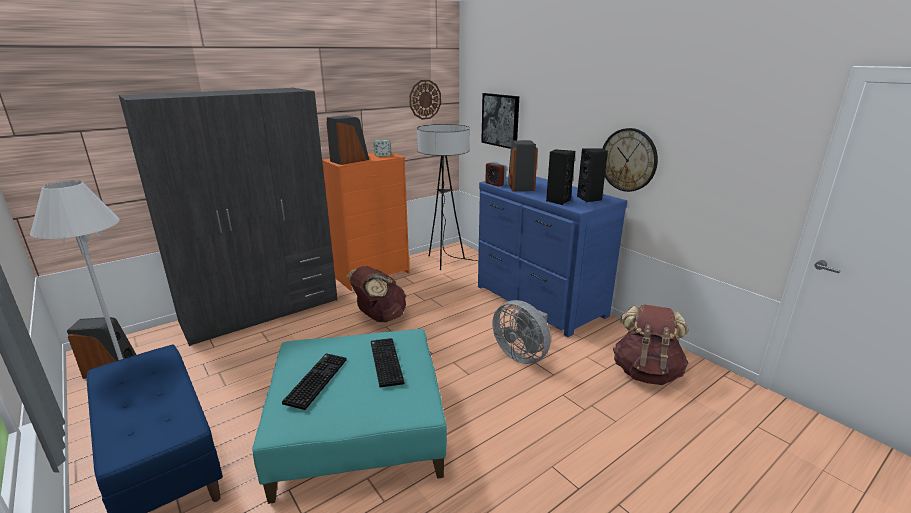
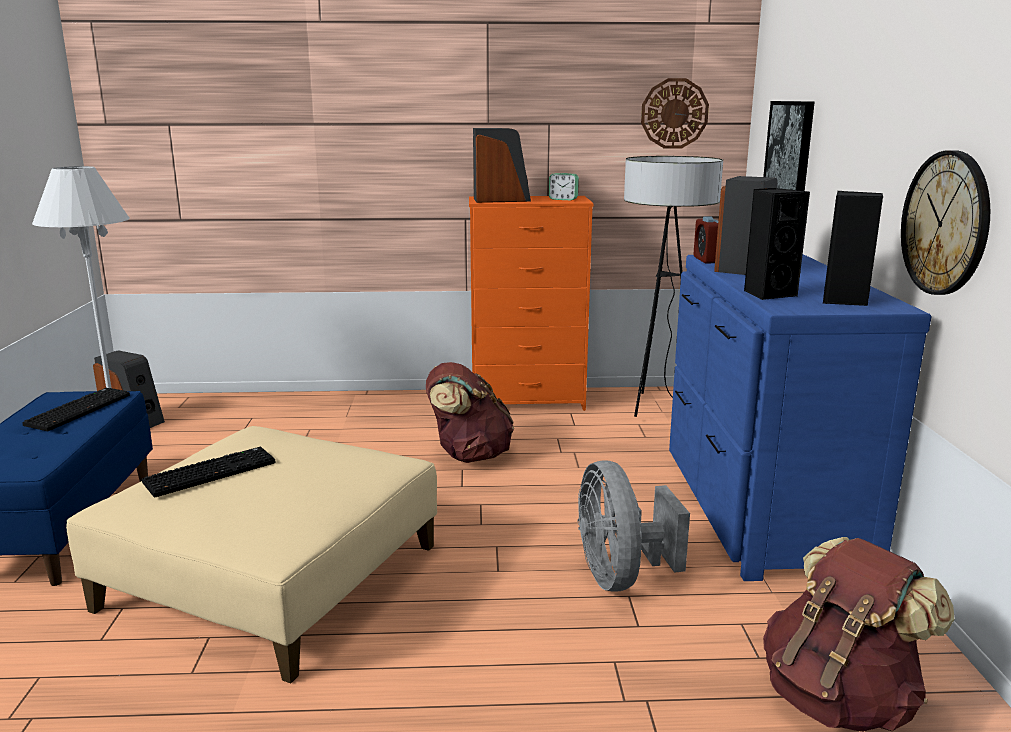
camera: 35 degrees right, 5 degrees down
grey wardrobe [119,88,337,346] -> none
turquoise ottoman [252,329,447,504] -> beige ottoman [66,426,437,683]
keyboard [371,338,404,387] -> keyboard moved to [22,388,130,431]

